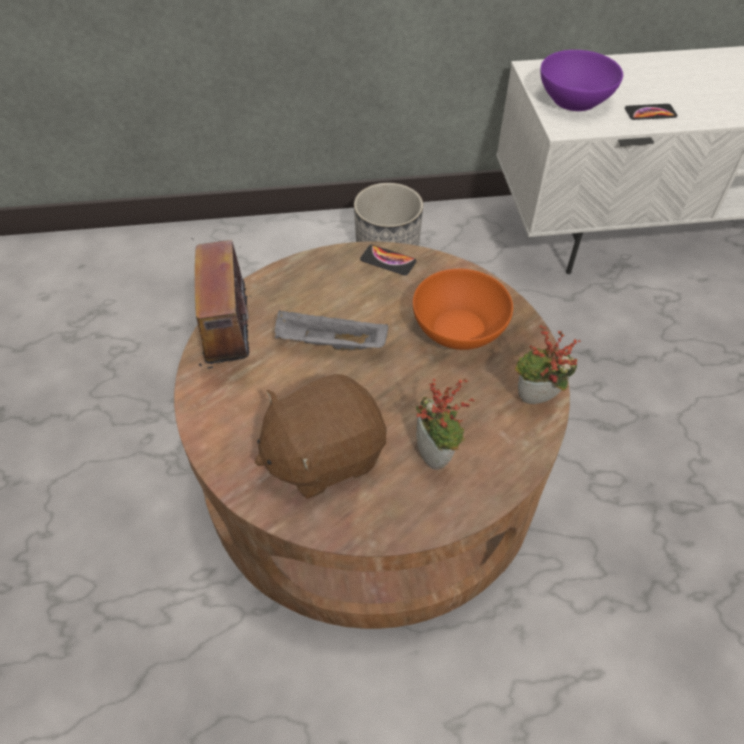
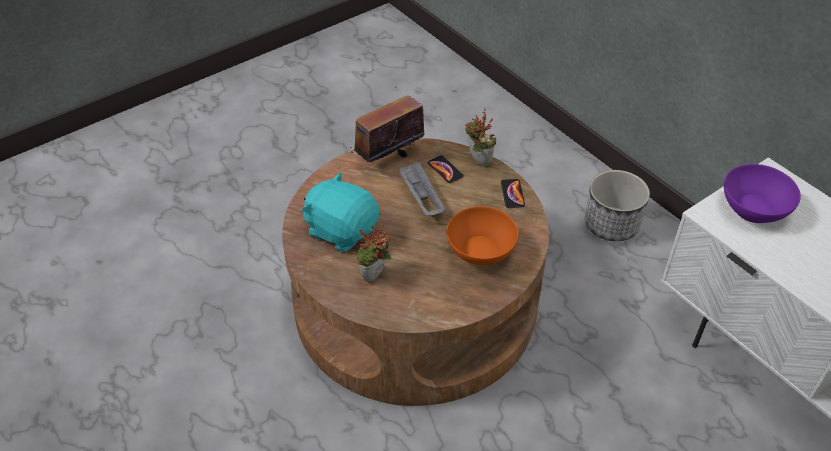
camera: 60 degrees right, 5 degrees down
brown plush toy [255,374,386,499] -> turquoise plush toy [302,172,379,252]
potted plant [515,326,580,404] -> potted plant moved to [465,108,496,166]
phone [625,104,677,120] -> phone moved to [428,155,464,183]

